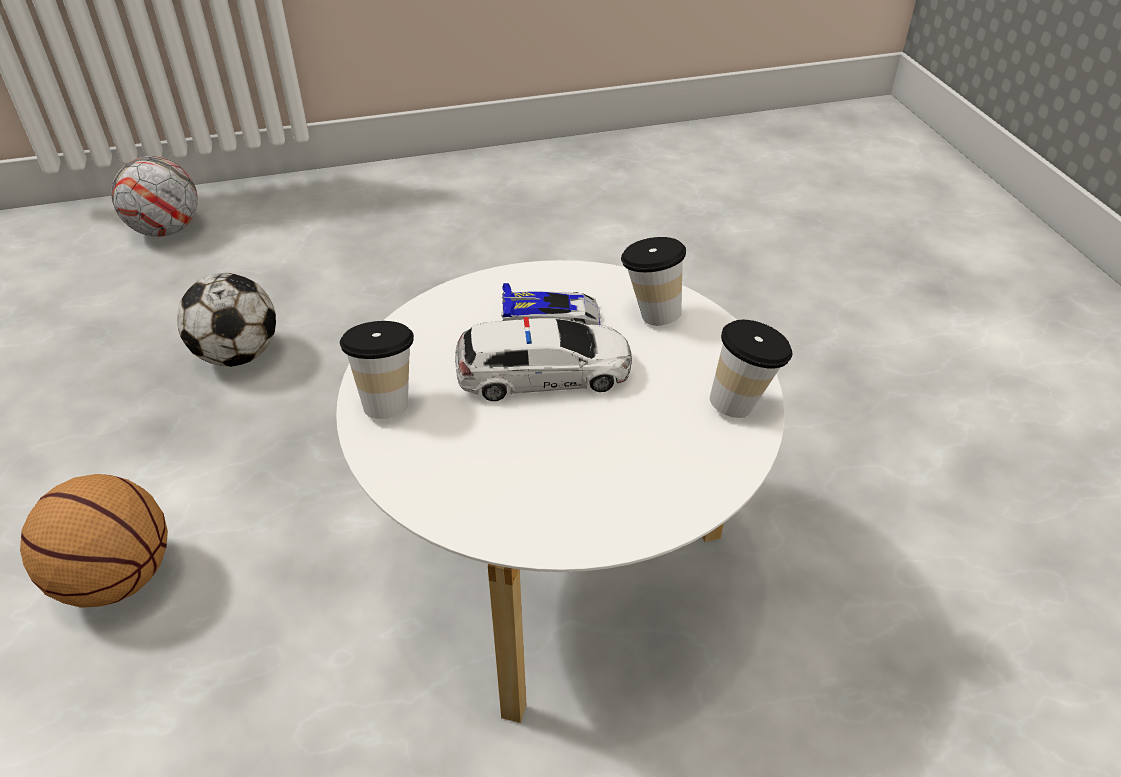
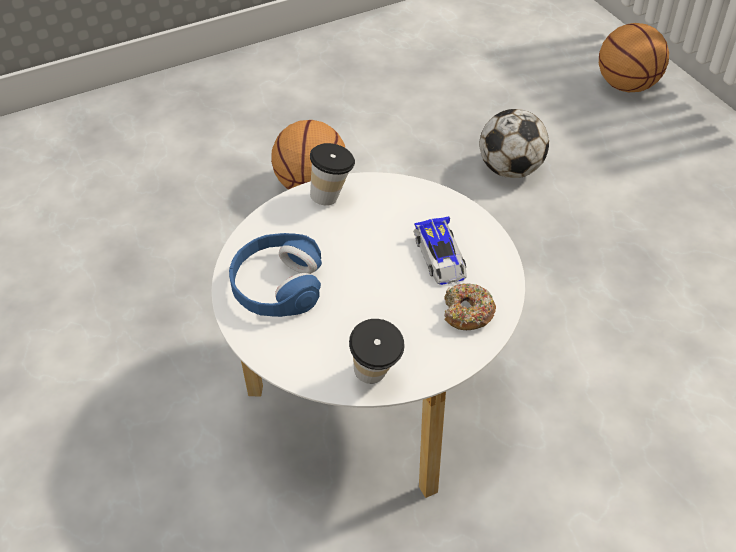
camera: 80 degrees right, 5 degrees up
football [111,156,198,237] -> basketball [599,23,669,92]
toy car [455,317,632,401] -> none
cup [621,237,686,325] -> donut [444,283,496,330]
none -> blue headphones [229,233,322,317]

